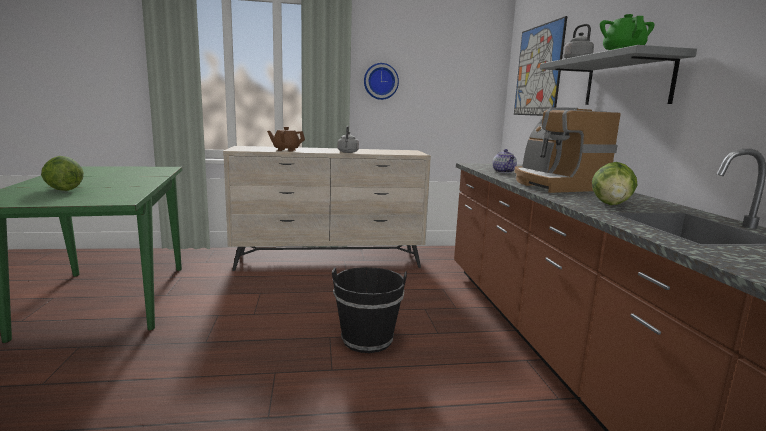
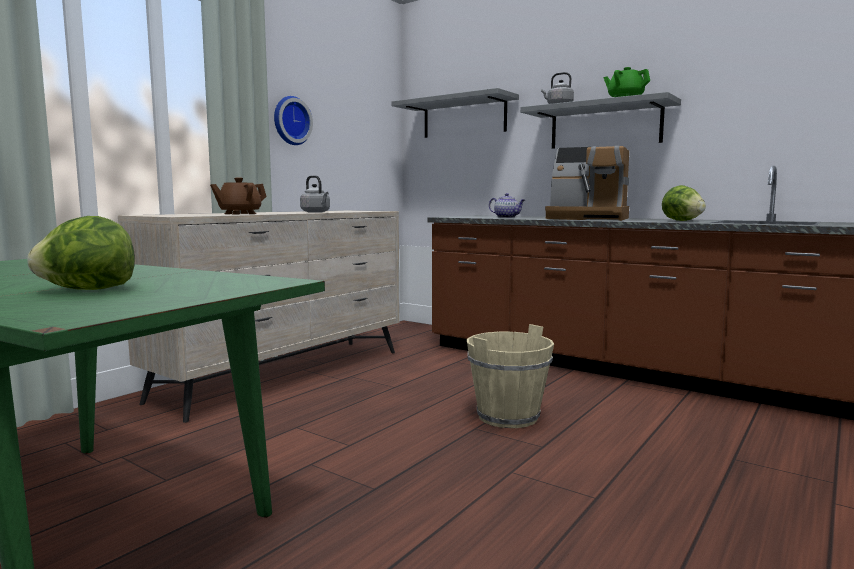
camera: 45 degrees left, 5 degrees down
black bucket [332,267,407,353] -> beige bucket [467,324,554,428]
picture [514,16,567,116] -> grey shelf [391,88,519,138]

